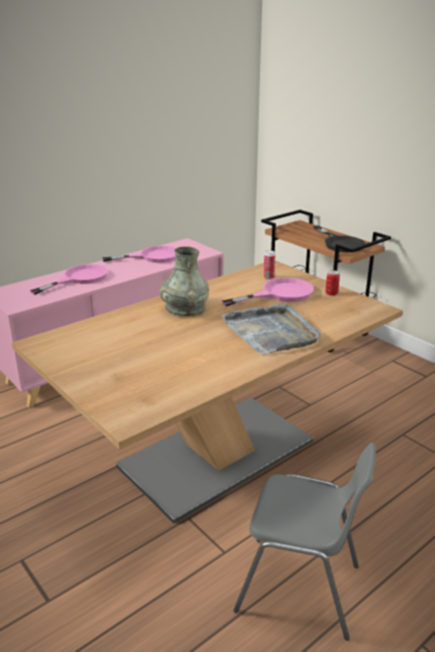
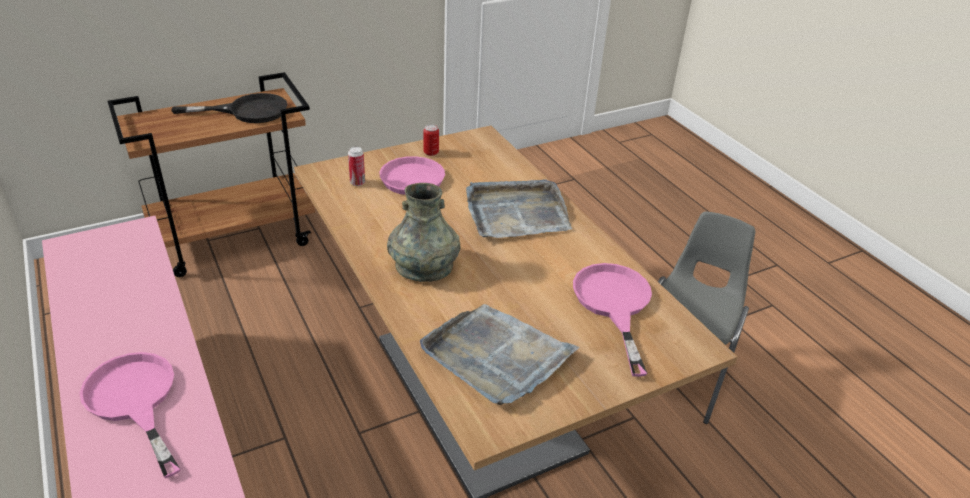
camera: 80 degrees left, 10 degrees up
pink frying pan [102,246,176,263] -> pink frying pan moved to [573,263,652,377]
none -> grey tray [420,304,580,405]

